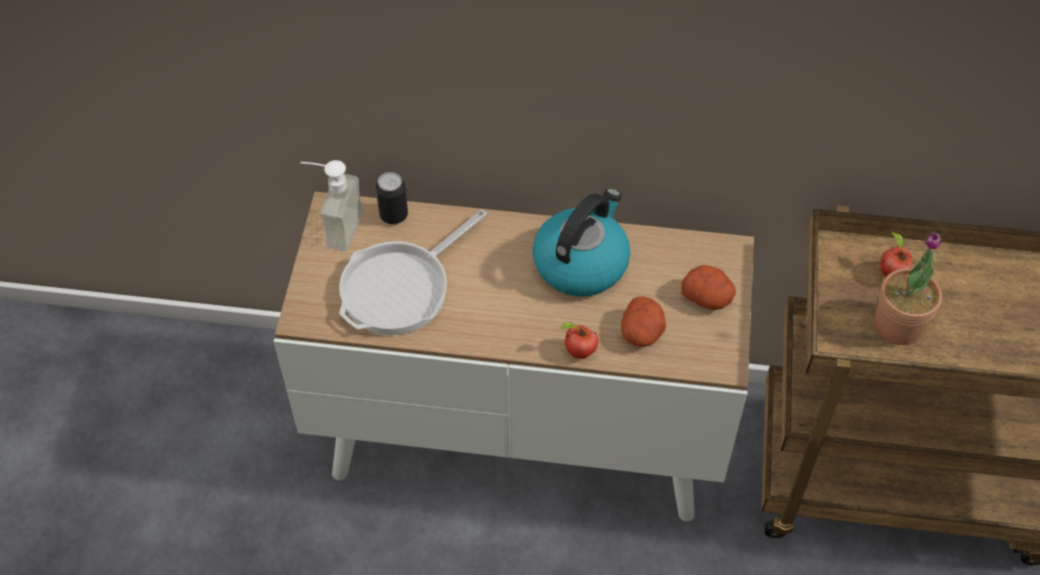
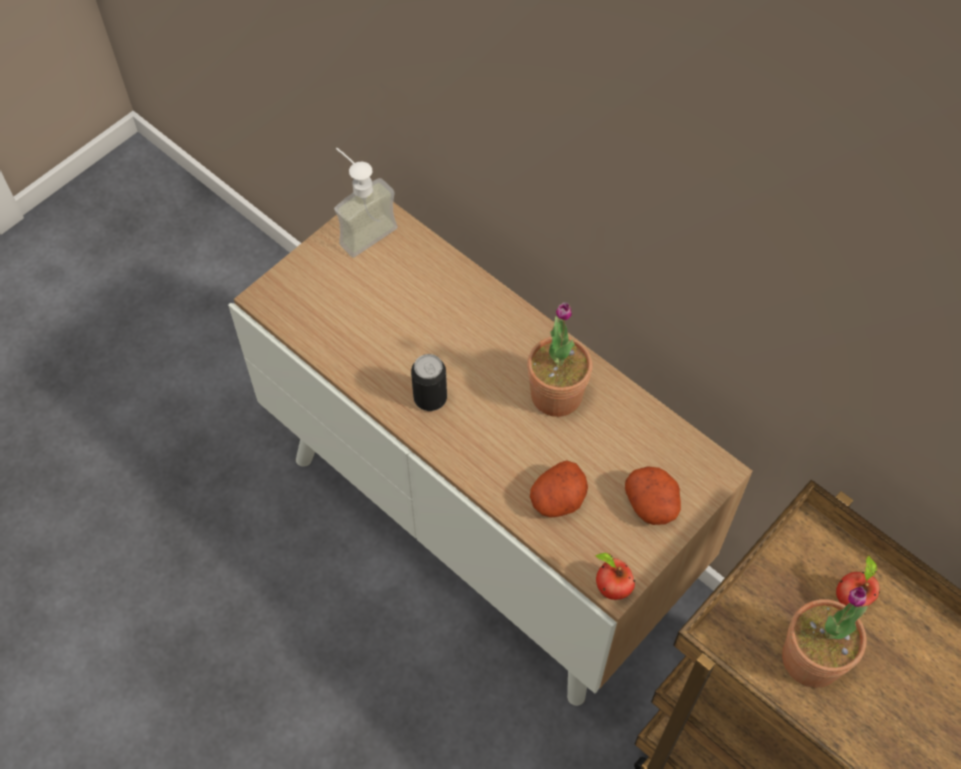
camera: 35 degrees right, 5 degrees up
frying pan [339,209,487,335] -> none
can [376,172,408,225] -> can moved to [411,354,447,411]
kettle [533,188,630,297] -> potted plant [527,302,592,417]
apple [560,322,598,359] -> apple moved to [595,553,635,600]

